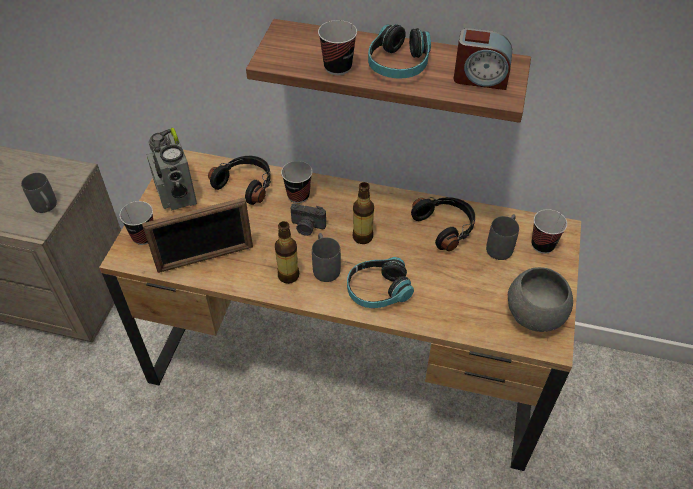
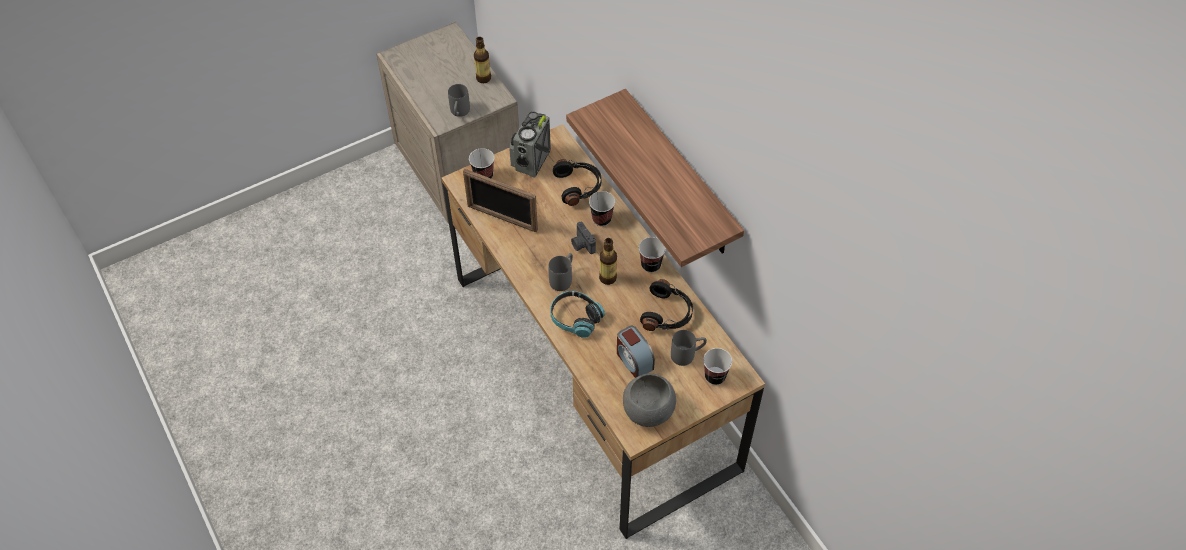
camera: 45 degrees right, 5 degrees up
bottle [275,221,299,284] -> bottle moved to [474,37,491,83]
cup [318,20,357,75] -> cup moved to [639,237,666,273]
headphones [368,24,431,78] -> none
alarm clock [454,28,512,90] -> alarm clock moved to [617,326,655,378]

